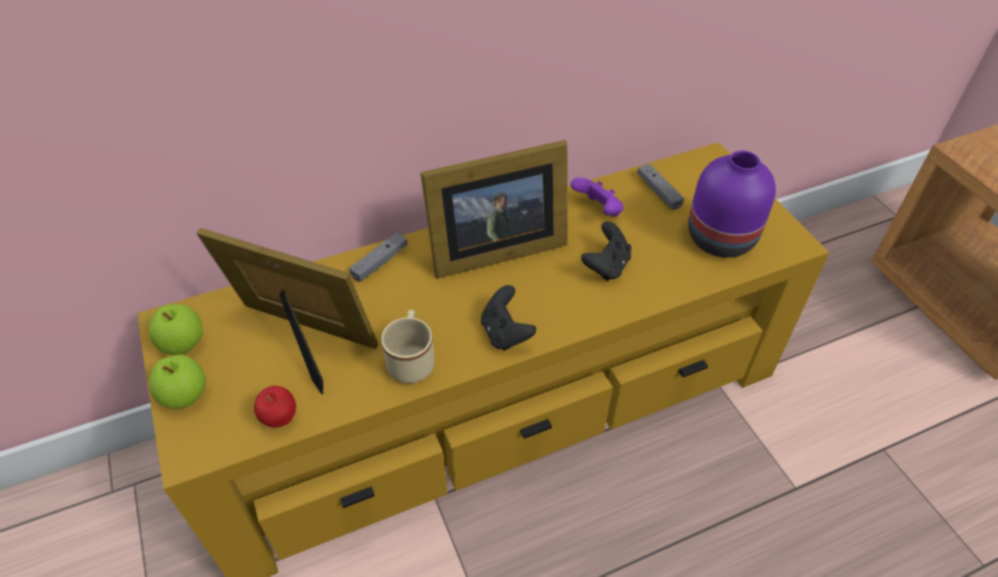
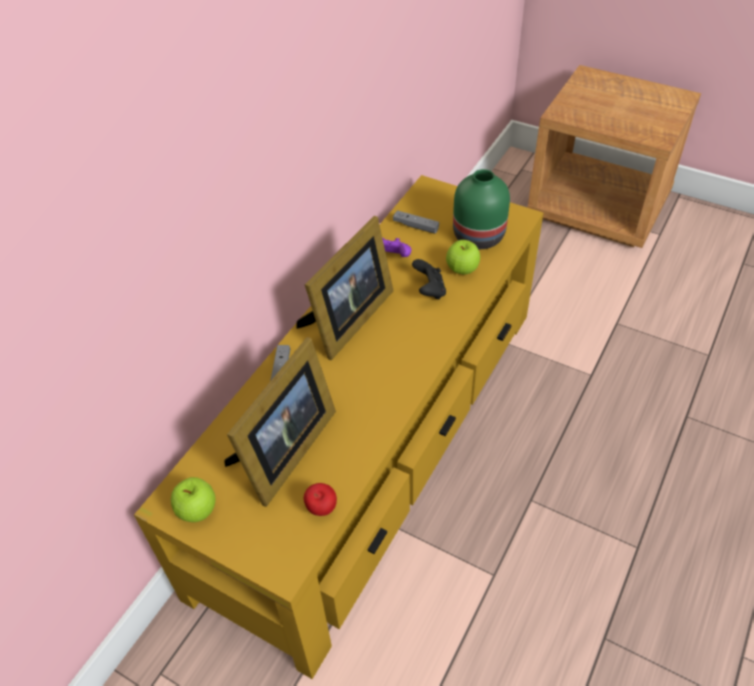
camera: 35 degrees left, 0 degrees up
apple [149,355,206,409] -> apple moved to [446,240,480,274]
picture frame [196,228,378,394] -> picture frame turned 135 degrees clockwise [224,337,336,507]
beige mug [381,310,434,383] -> none
black game controller [481,285,536,351] -> none
purple vase [688,151,776,258] -> green vase [453,169,510,249]

